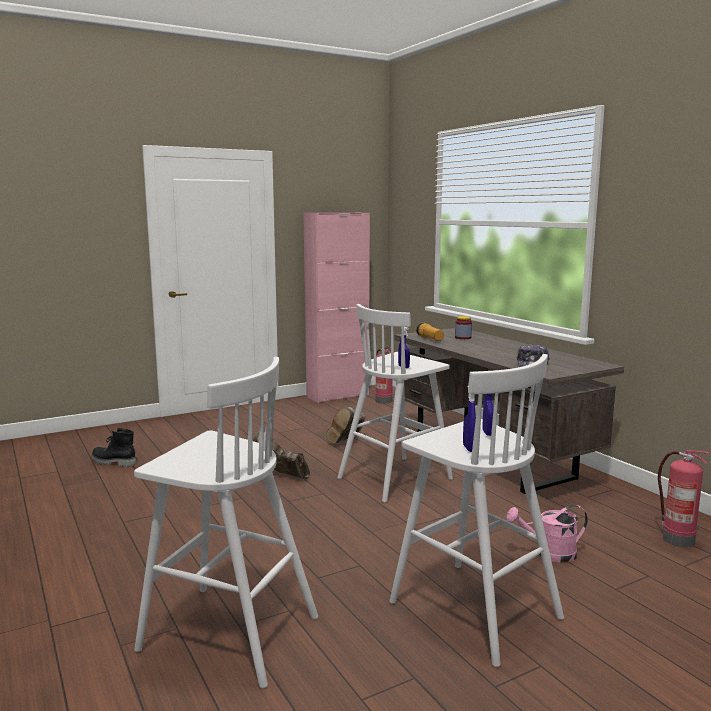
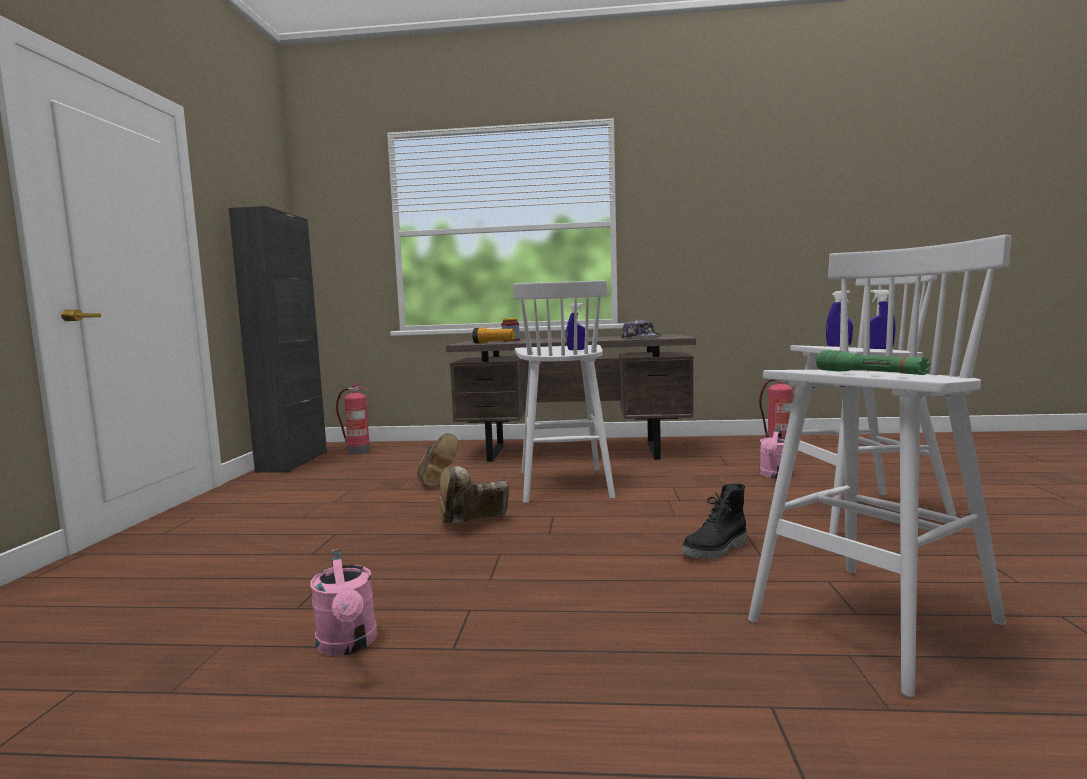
camera: 55 degrees left, 5 degrees down
black boot [92,428,136,467] -> black boot moved to [681,484,746,559]
pink cabinet [303,213,370,403] -> black cabinet [229,206,327,473]
none -> pink watering can [310,549,377,656]
none -> green flashlight [816,350,930,375]

